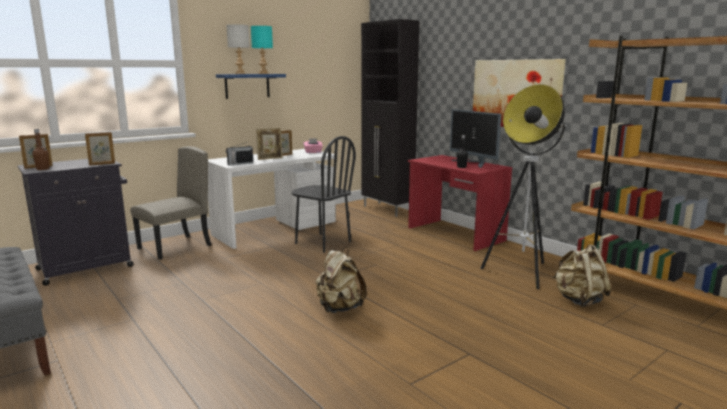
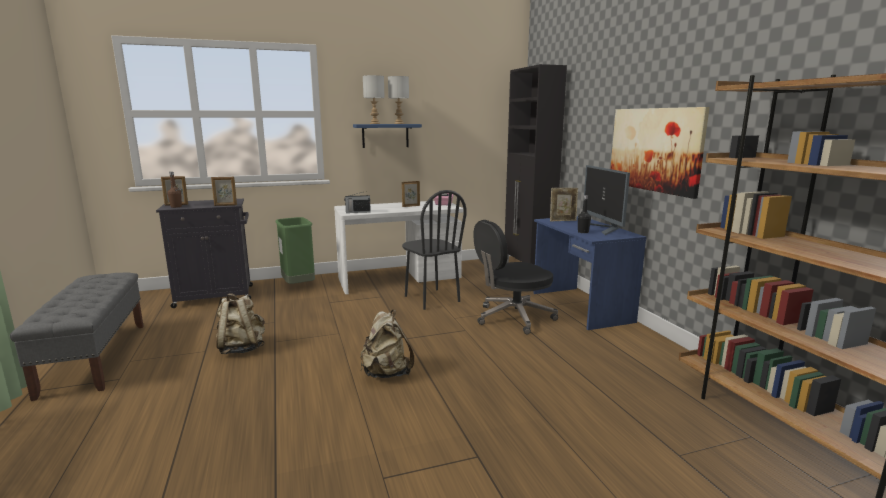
camera: 20 degrees right, 0 degrees up
beige chair [130,146,211,260] -> green trash can [275,217,315,284]
turquoise table lamp [251,26,273,74] -> grey table lamp [388,76,409,124]
picture frame [256,128,283,160] -> picture frame moved to [550,188,578,222]
red desk [408,155,512,251] -> blue desk [533,216,647,330]
floor lamp [481,84,566,289] -> none
beige backpack [553,244,612,307] -> beige backpack moved to [216,293,265,354]
none -> black office chair [473,220,558,334]

